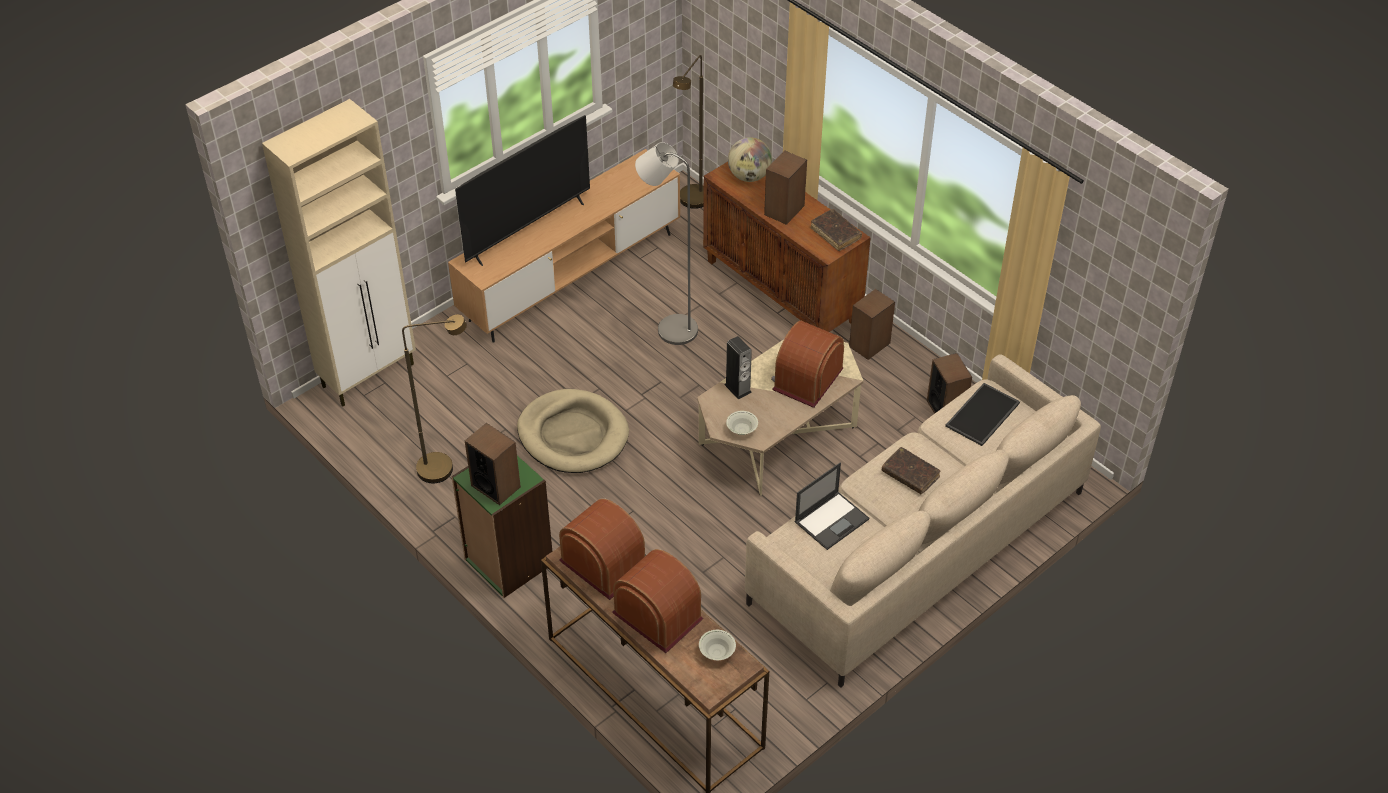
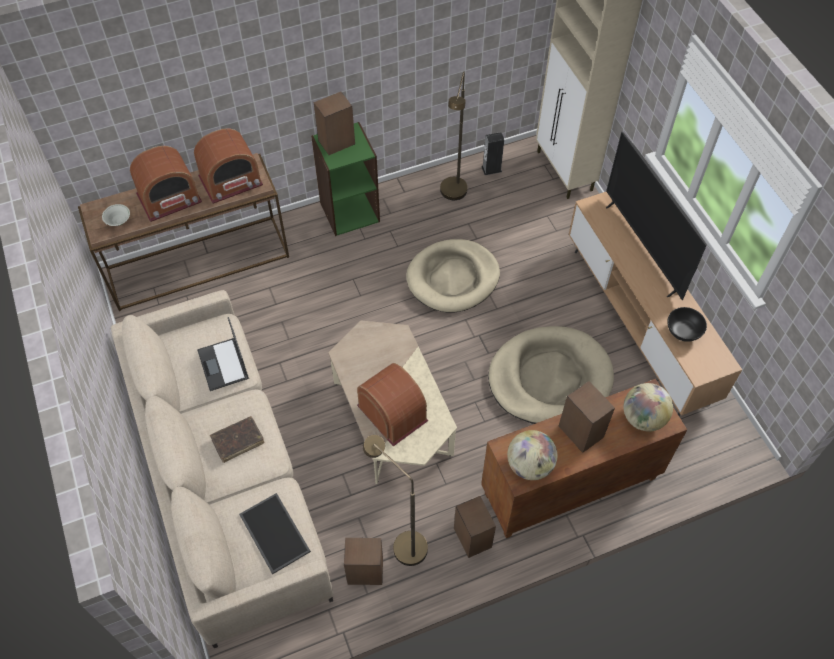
camera: 110 degrees right, 10 degrees up
grey floor lamp [635,142,698,345] -> beige dog bed [488,326,614,424]
brown floor lamp [673,55,704,209] -> brown floor lamp moved to [363,435,428,566]
speaker [724,336,752,400] -> speaker moved to [481,132,504,175]
white bowl [726,411,758,435] -> none
brown book [810,209,862,251] -> globe [507,430,557,480]
none -> black bowl [667,307,707,342]

